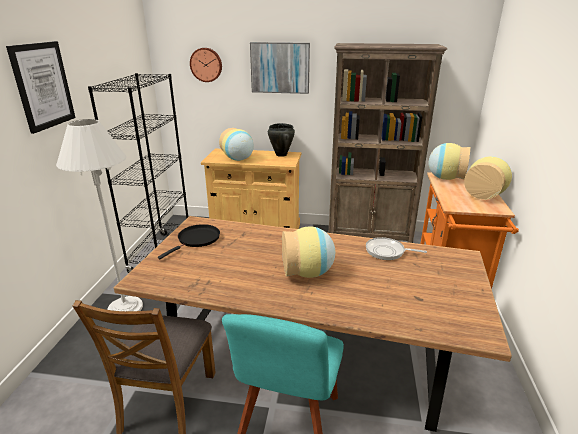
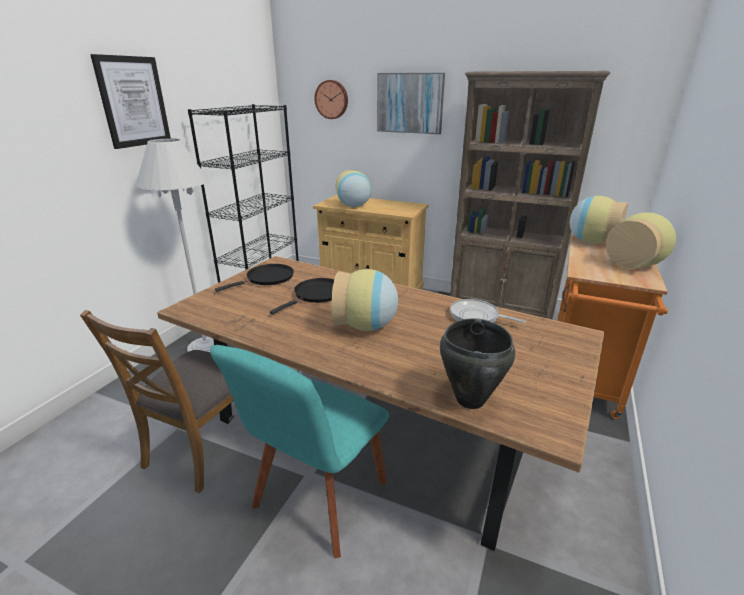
camera: 15 degrees right, 0 degrees up
black cooking pot [268,123,295,157] -> black cooking pot moved to [440,318,515,409]
none -> black frying pan [270,278,334,314]

